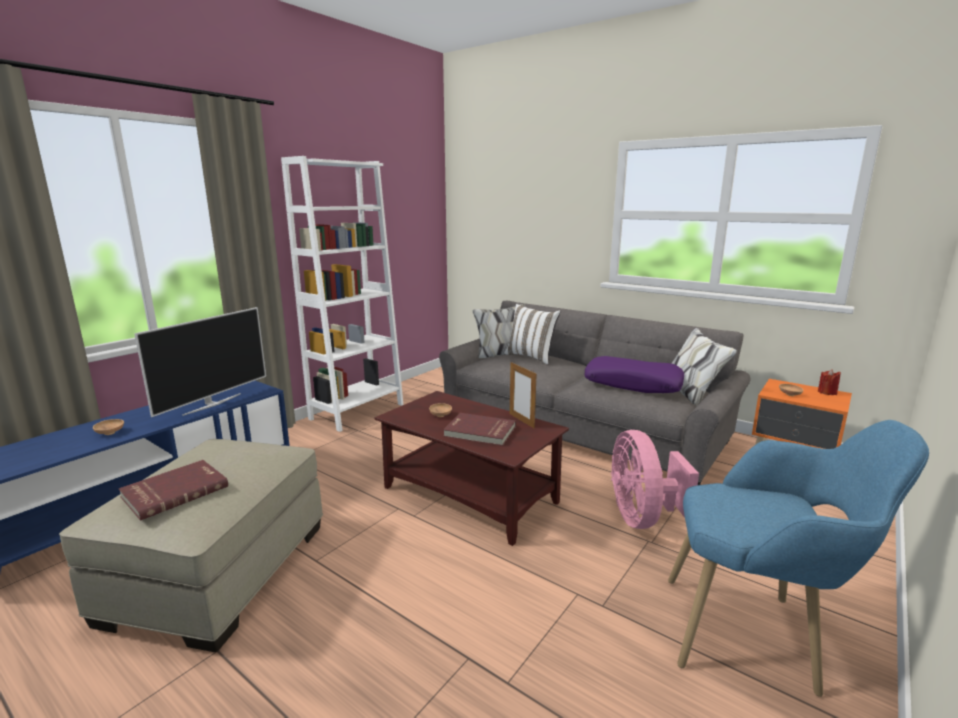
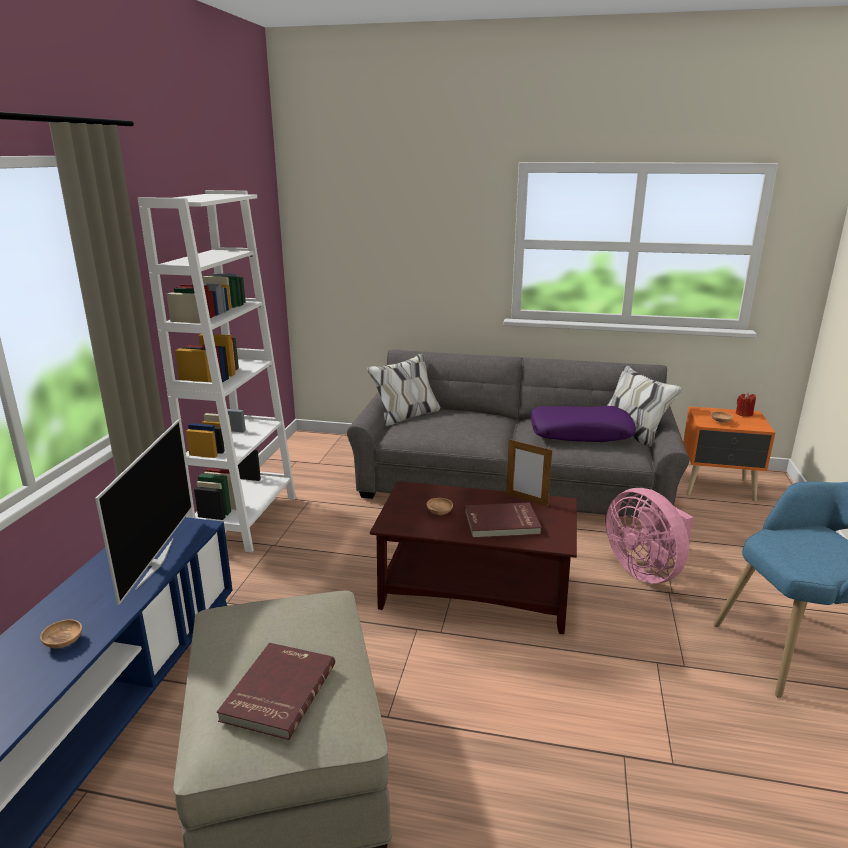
camera: 25 degrees left, 5 degrees up
white pillow [504,304,561,364] -> none

